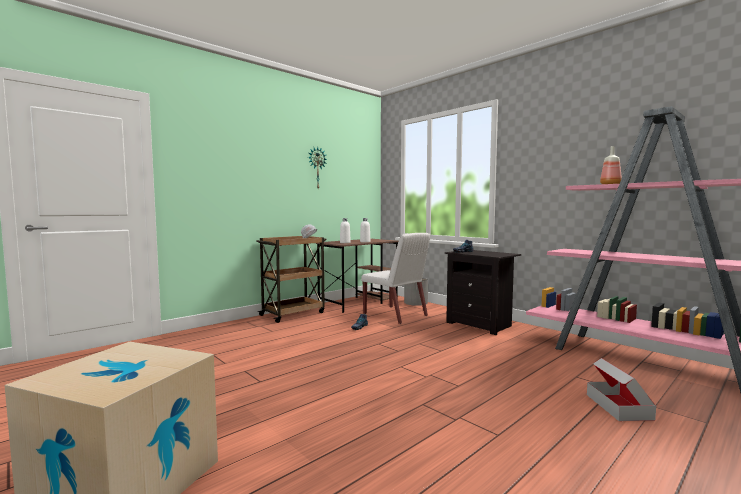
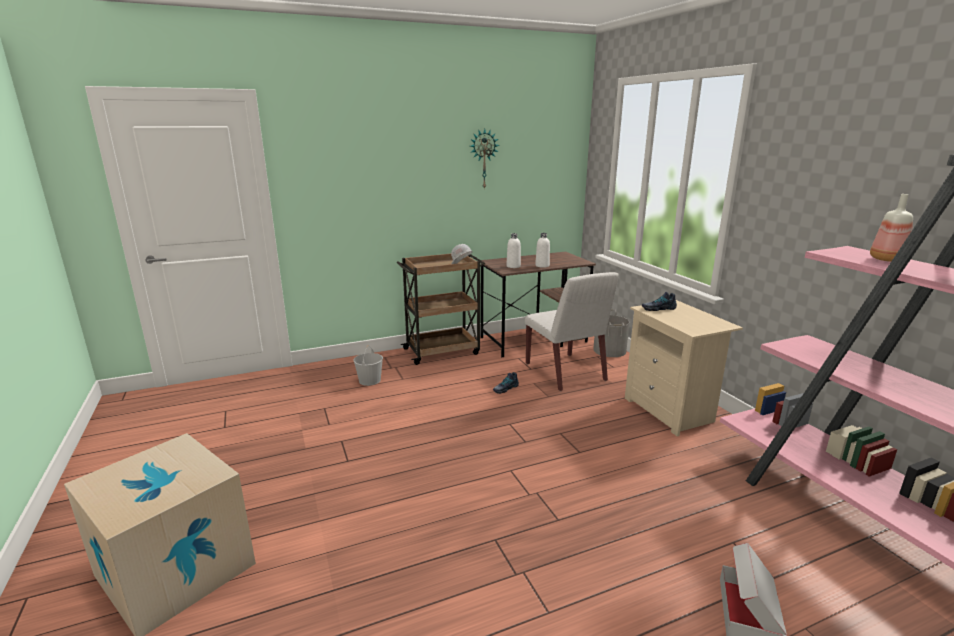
camera: 20 degrees right, 15 degrees up
black nightstand [445,250,521,335] -> beige nightstand [625,300,743,437]
none -> white bucket [353,345,383,386]

